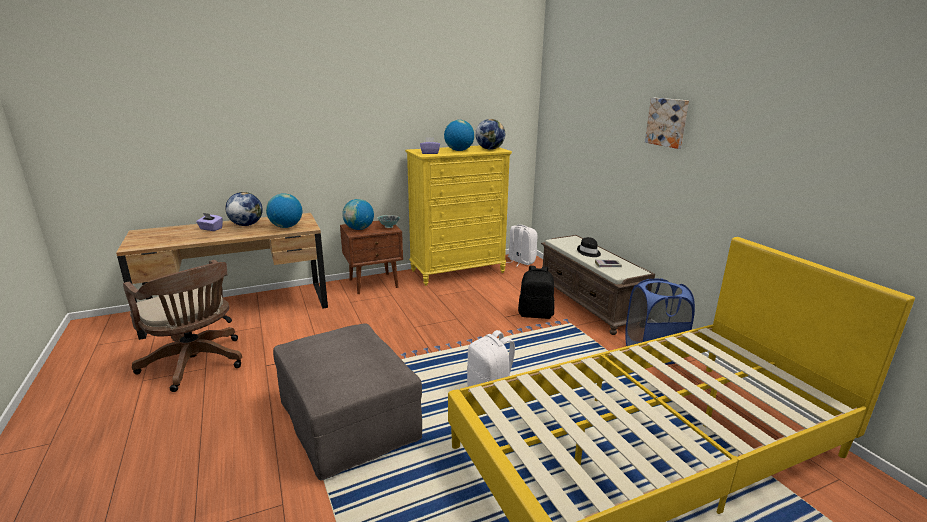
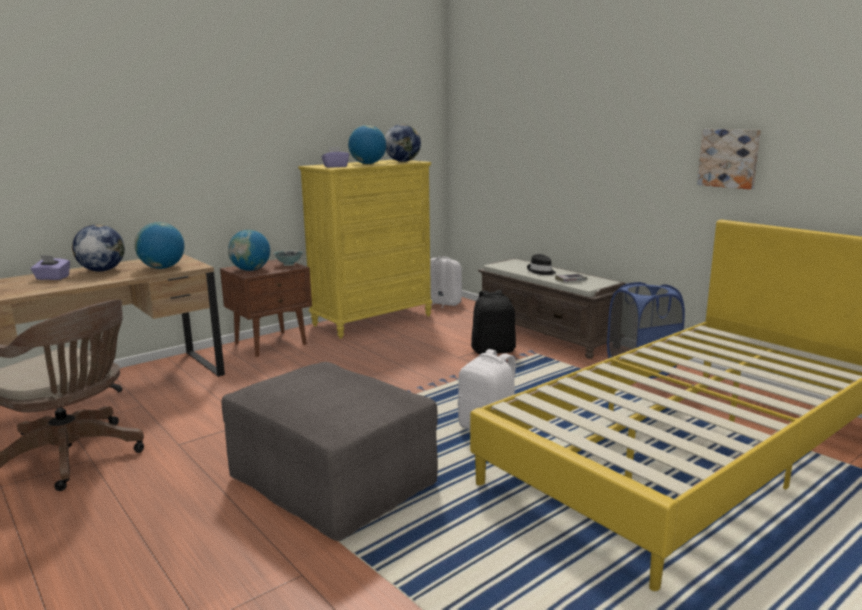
camera: 15 degrees left, 5 degrees down
picture [645,98,689,149] -> picture moved to [697,129,761,189]

